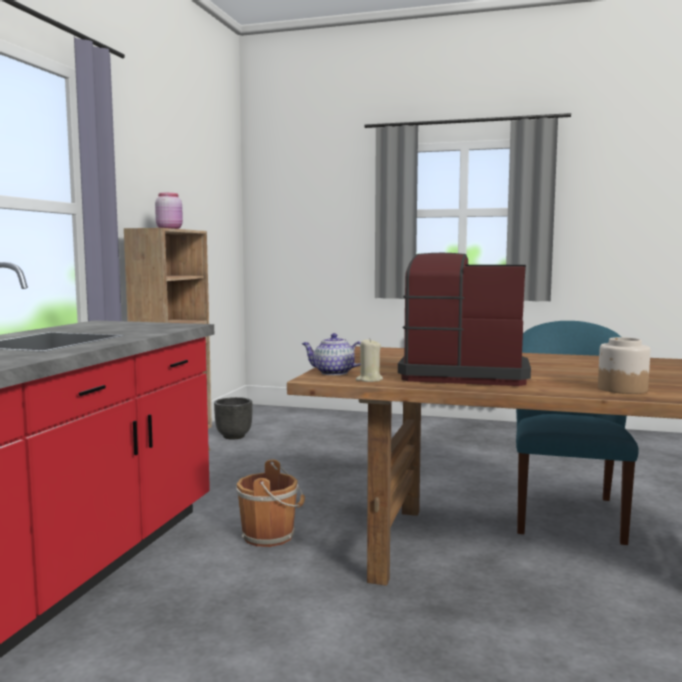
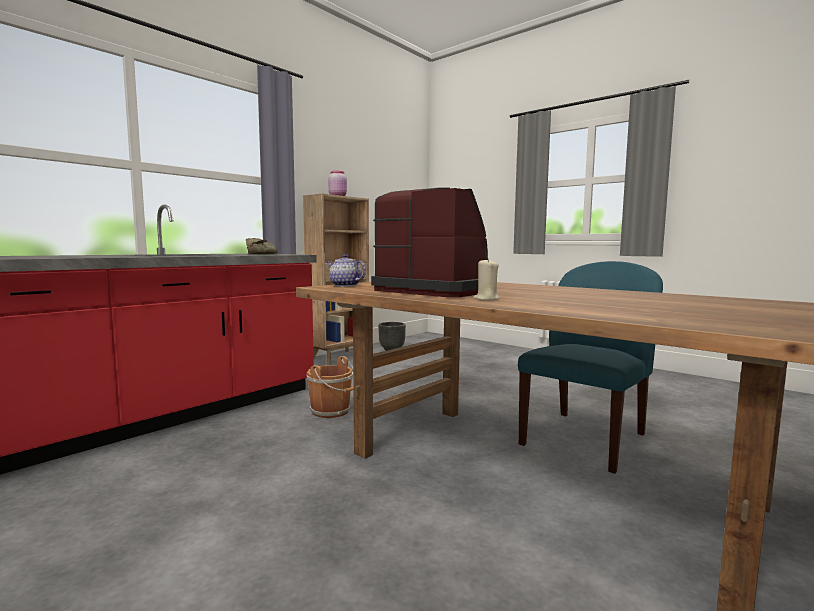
camera: 25 degrees right, 0 degrees up
beige candle [356,339,383,382] -> beige candle moved to [473,259,500,300]
jar [598,337,650,394] -> none
none -> bread [246,238,277,254]

